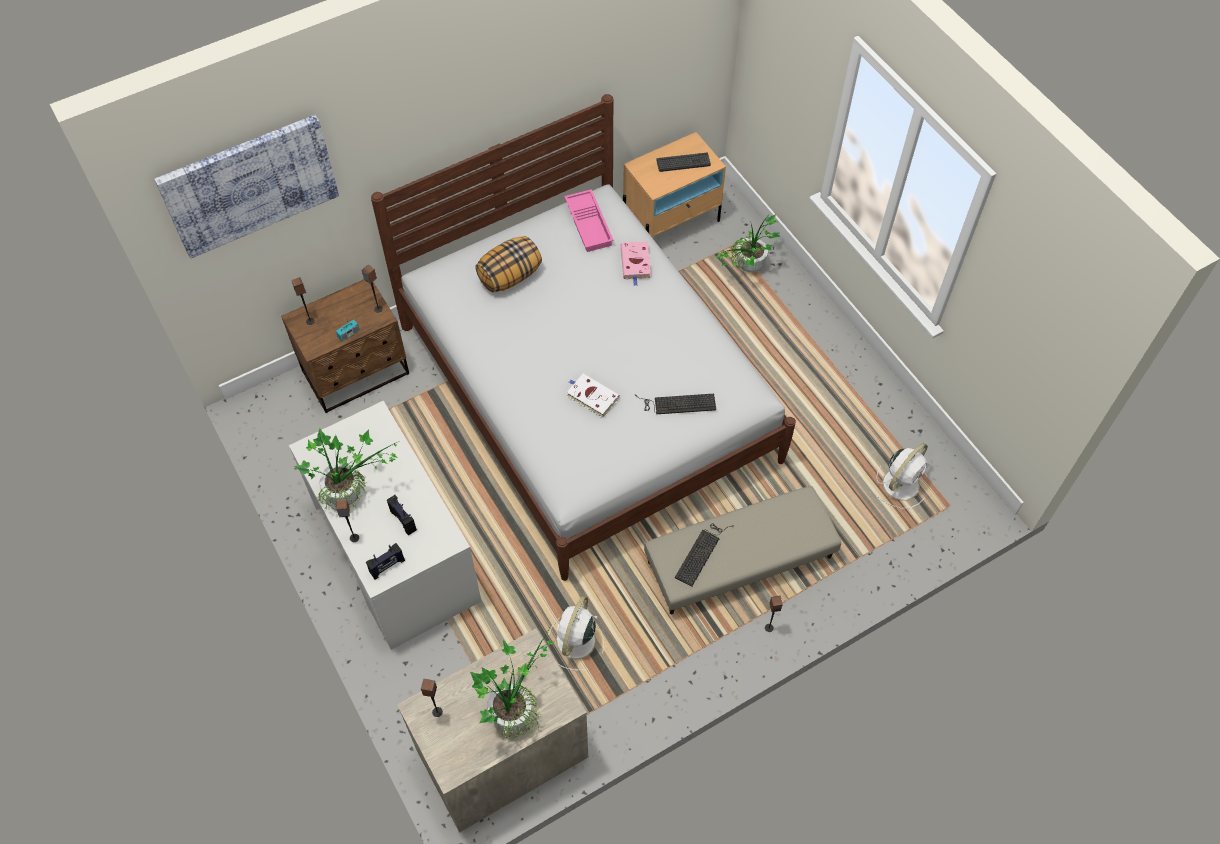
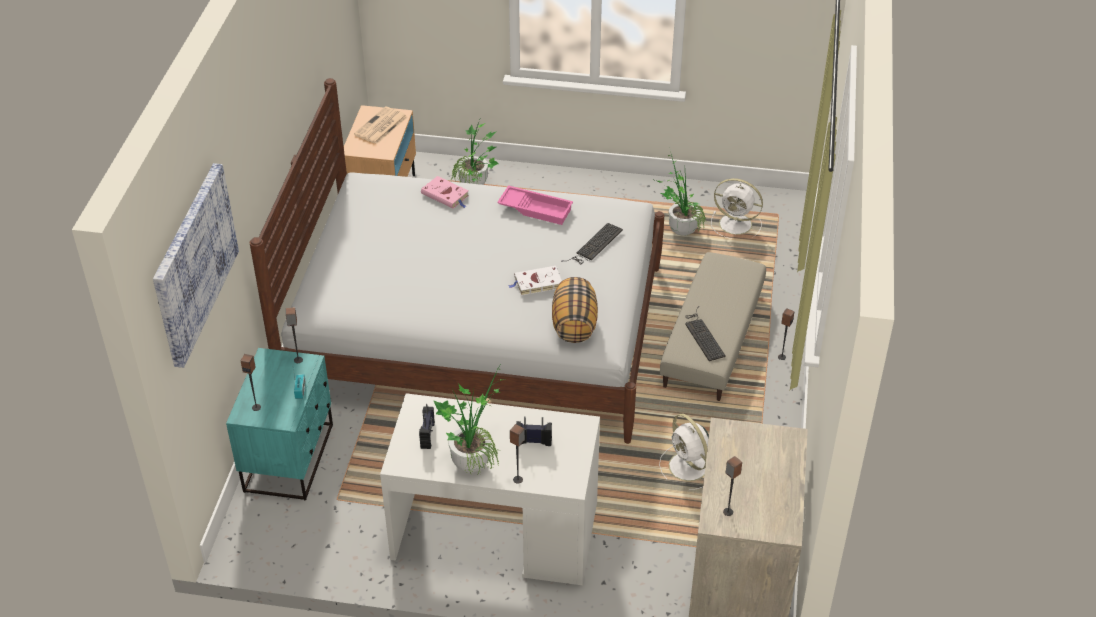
camera: 50 degrees left, 15 degrees down
brown nightstand [281,279,409,413] -> turquoise nightstand [226,348,333,501]
radio [366,543,405,579] -> radio moved to [419,404,435,449]
potted plant [470,629,554,741] -> potted plant moved to [652,151,706,236]
pillow [475,236,542,292] -> pillow moved to [552,277,598,343]
pink tray [564,189,614,252] -> pink tray moved to [497,185,573,225]
keyboard [656,153,711,172] -> newspaper [354,107,407,144]
white fan [875,443,928,509] -> white fan turned 120 degrees clockwise [711,178,763,239]

